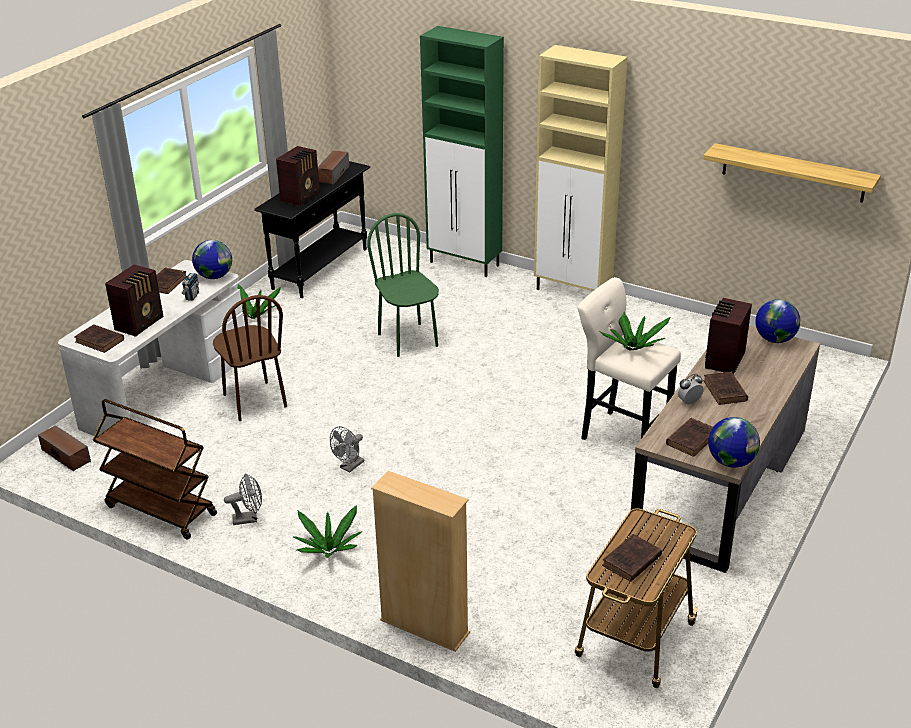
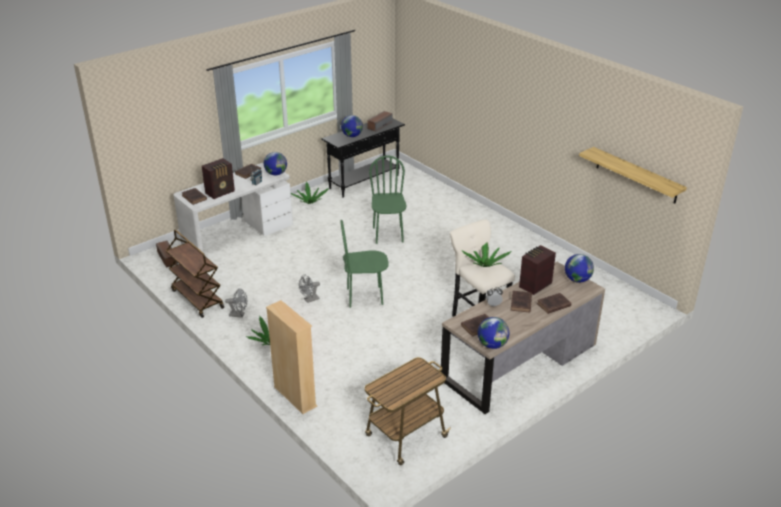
camera: 20 degrees right, 0 degrees up
brown chair [213,295,287,421] -> none
radio [276,146,320,206] -> globe [341,115,363,137]
green cabinet [420,26,504,277] -> none
beige cabinet [534,45,628,291] -> none
brown book [602,534,662,582] -> brown book moved to [537,293,571,314]
none -> green chair [340,220,389,308]

